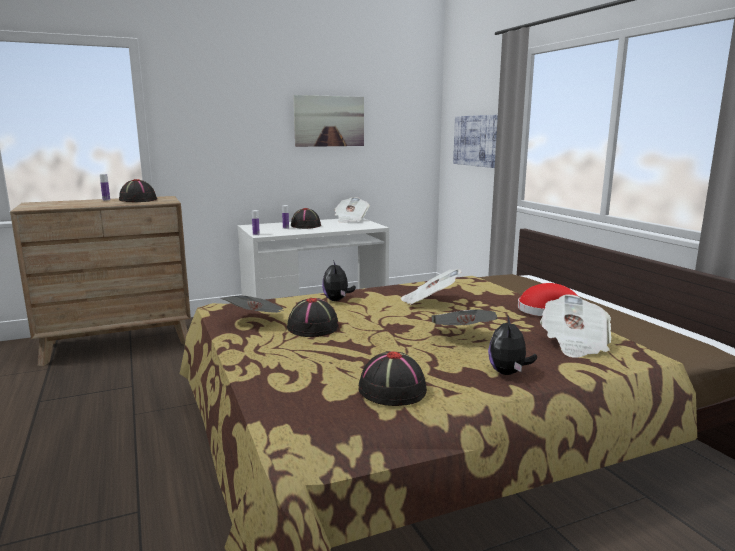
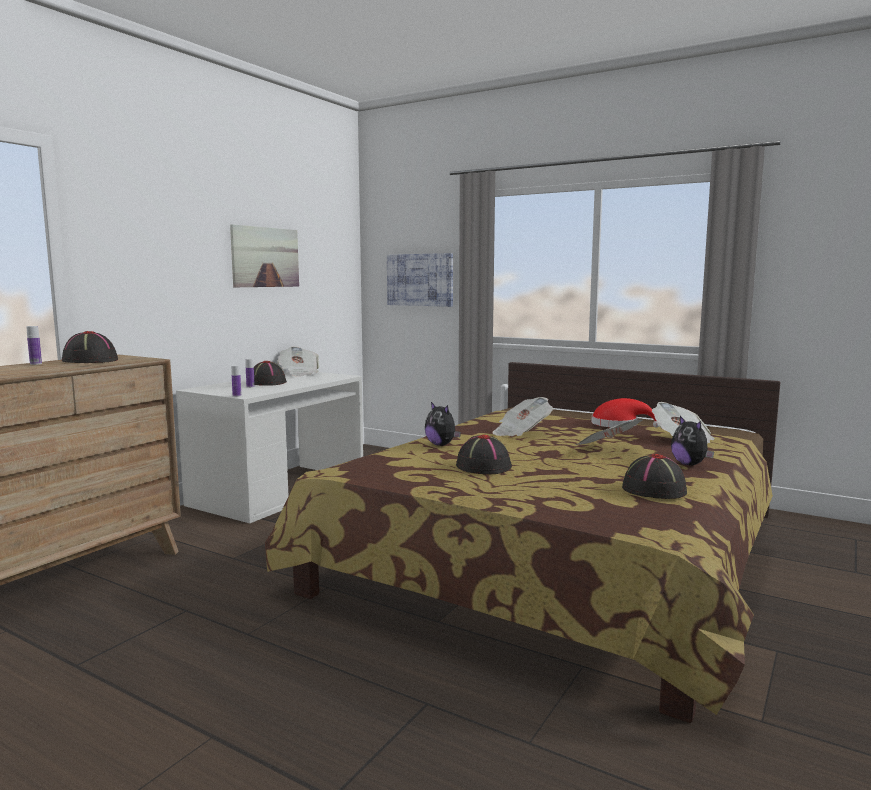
camera: 35 degrees left, 5 degrees down
newspaper [220,296,284,313] -> none

